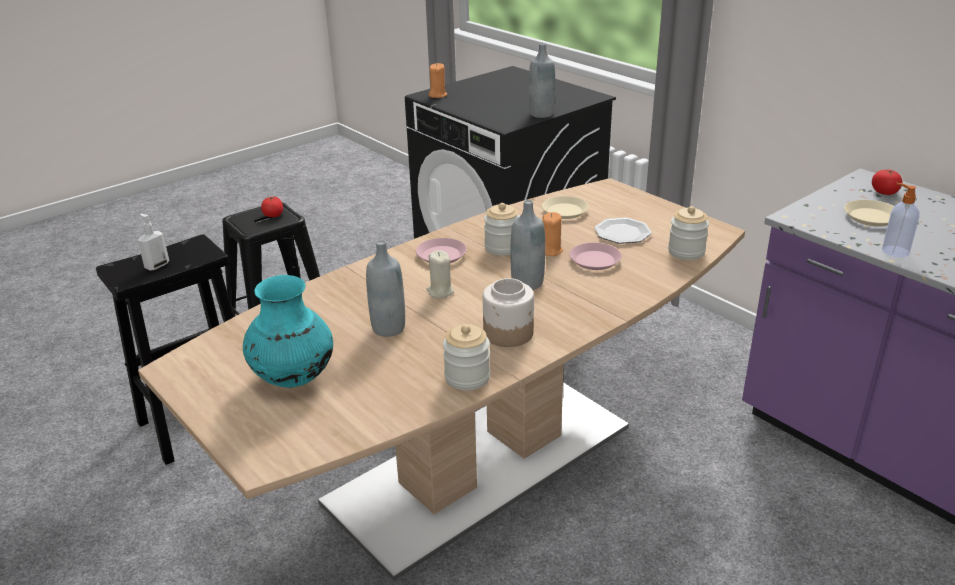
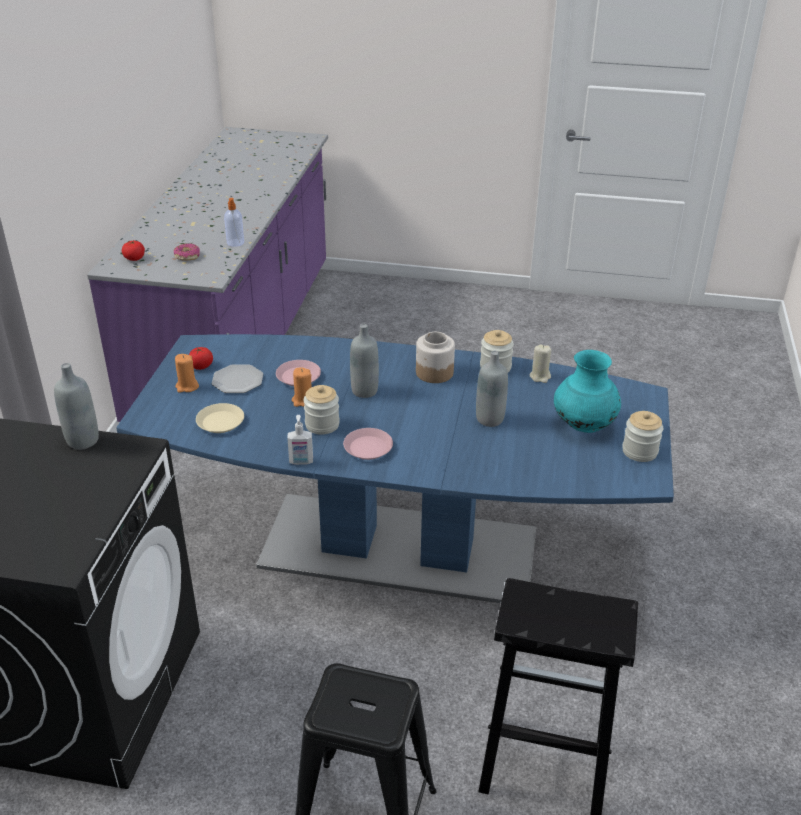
camera: 130 degrees left, 5 degrees up
brown dining table [138,178,745,581] -> blue dining table [116,334,674,603]
soap dispenser [138,214,169,270] -> soap dispenser moved to [287,415,313,465]
tomato [261,196,283,217] -> tomato moved to [189,347,213,370]
beige candle [426,250,454,298] -> beige candle moved to [530,345,551,383]
orange candle [428,63,447,98] -> orange candle moved to [175,354,199,393]
jar [668,206,709,260] -> jar moved to [622,411,663,462]
beige plate [844,200,894,227] -> donut [173,243,200,261]

